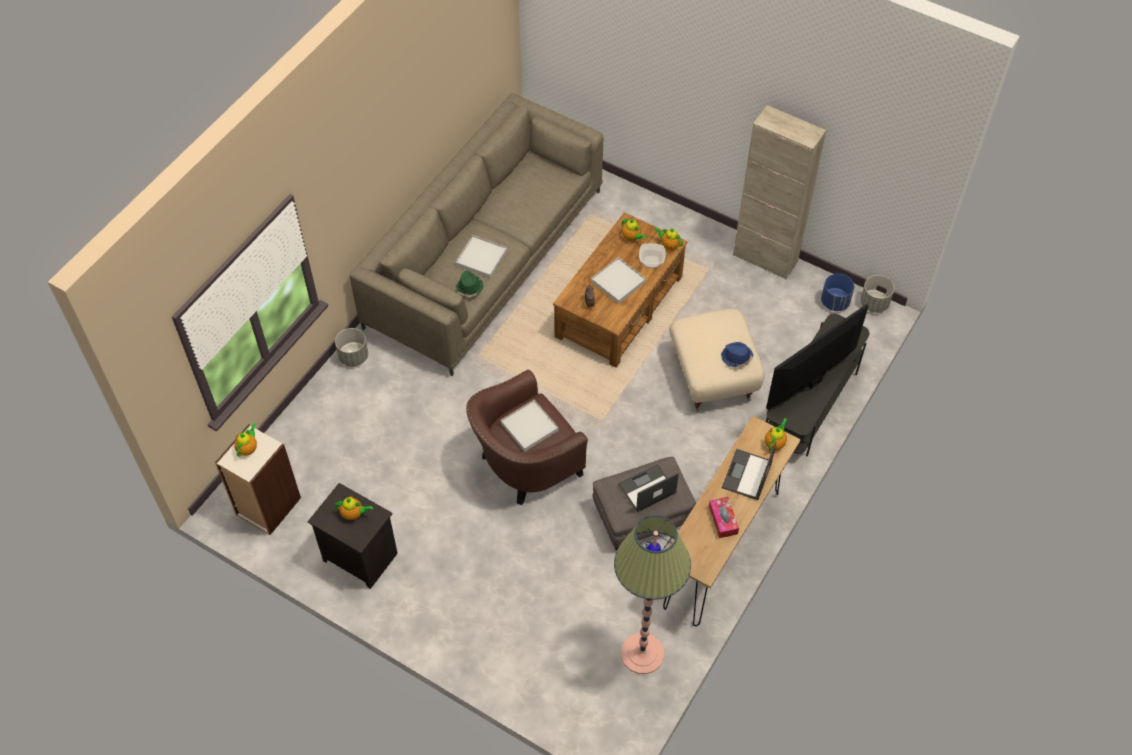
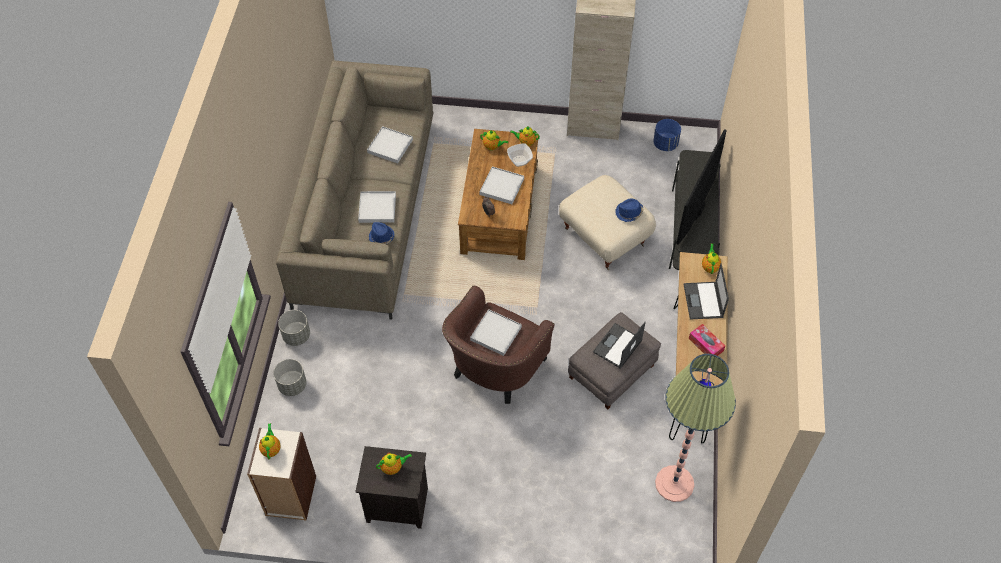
camera: 25 degrees left, 0 degrees up
green hat [456,271,483,297] -> blue hat [369,222,394,244]
grey planter [861,275,894,313] -> grey planter moved to [273,359,307,396]
none -> white tray [367,126,413,163]

